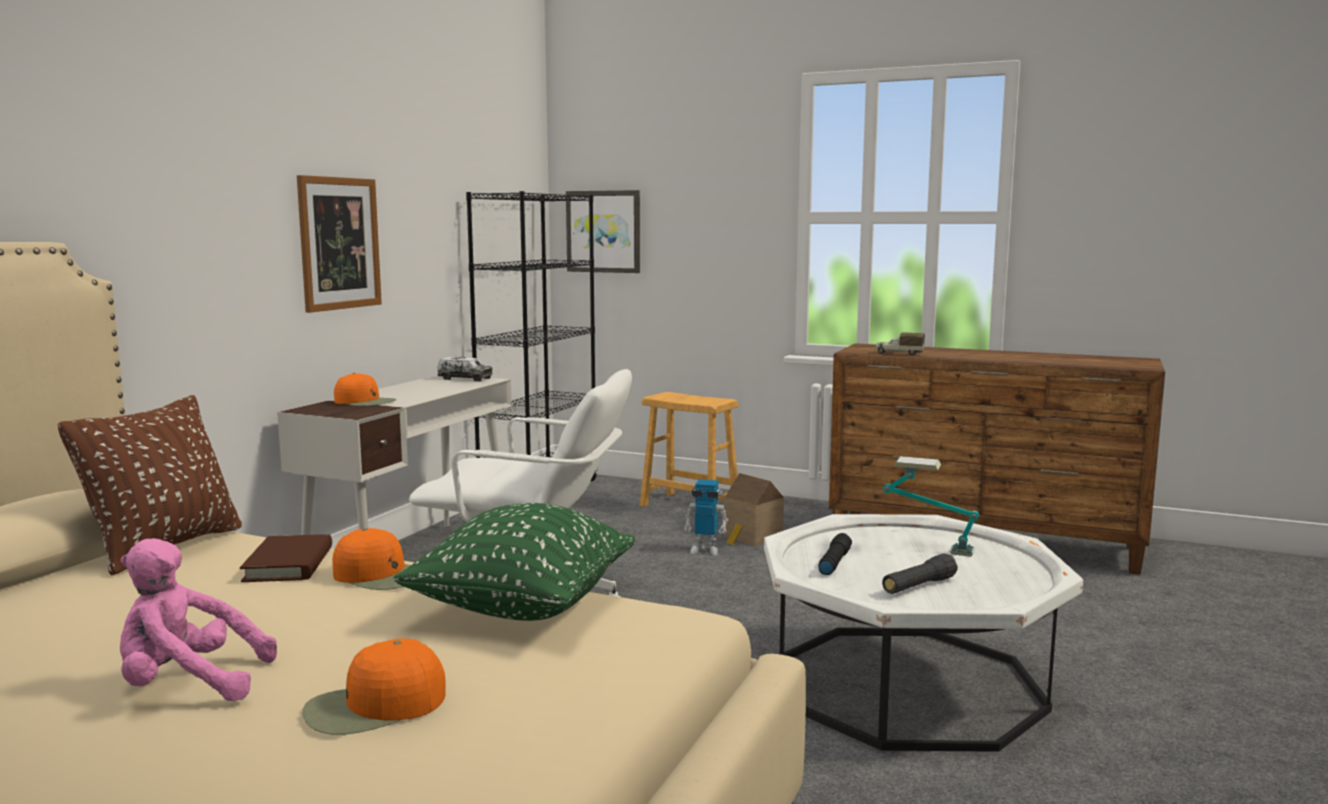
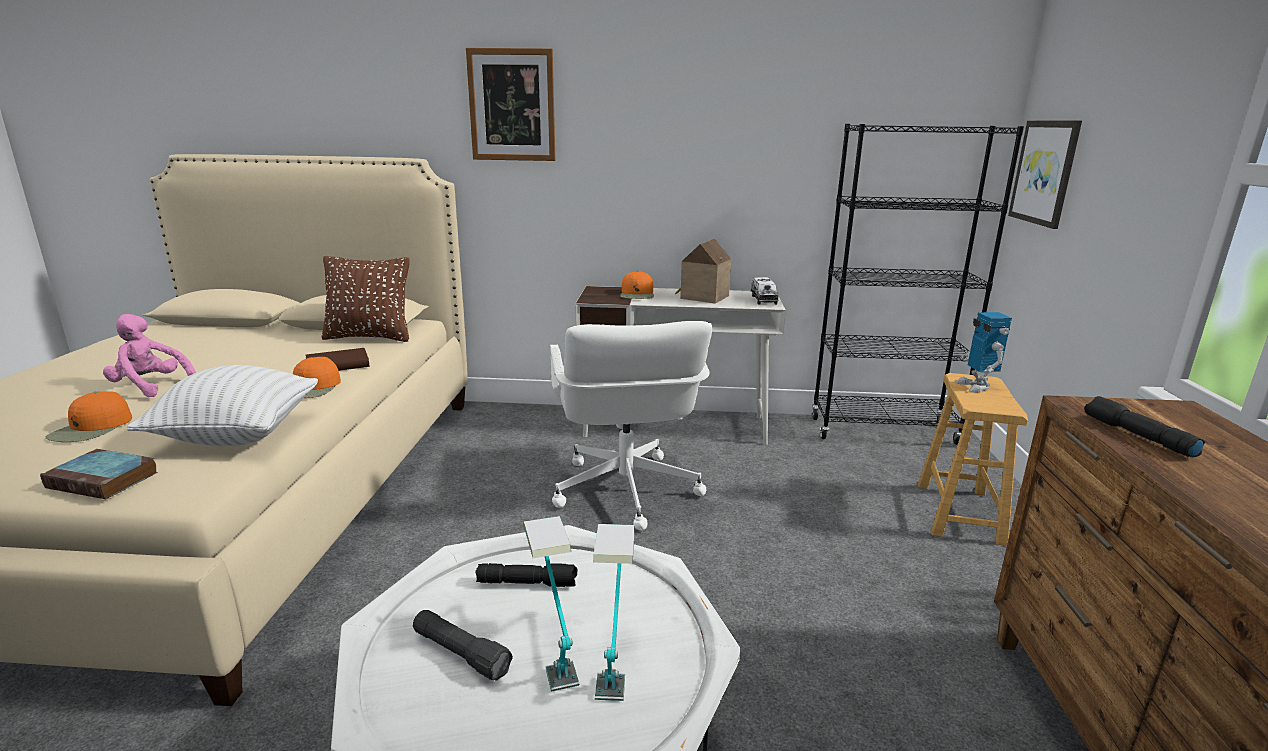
camera: 70 degrees right, 10 degrees up
pink plush toy [120,538,277,701] -> pink plush toy turned 45 degrees counterclockwise [103,314,196,397]
picture [297,175,382,313] -> picture moved to [466,48,555,161]
orange cap [302,638,446,735] -> orange cap turned 120 degrees counterclockwise [46,391,132,442]
green pillow [394,503,635,621] -> white pillow [127,365,318,446]
toy robot [684,479,728,556] -> toy robot moved to [955,312,1012,393]
toy house [724,473,784,546] -> toy house moved to [675,239,731,304]
toy truck [874,333,925,355] -> black flashlight [1085,396,1205,457]
none -> book [40,449,158,499]
none -> table lamp [524,516,579,692]

